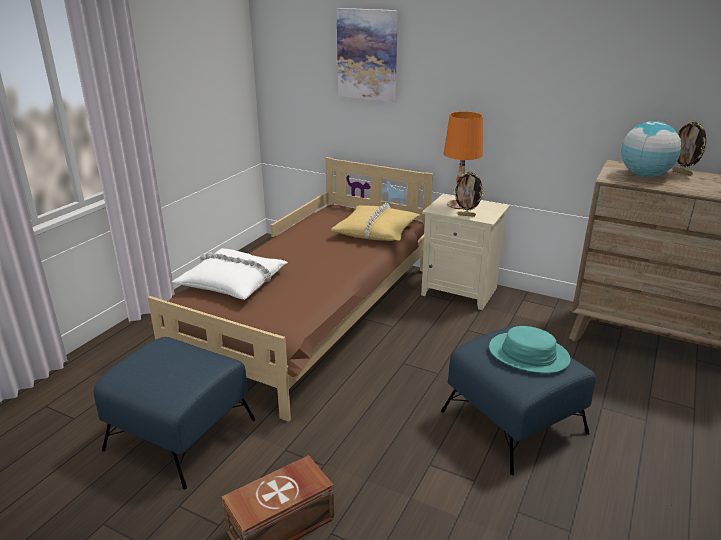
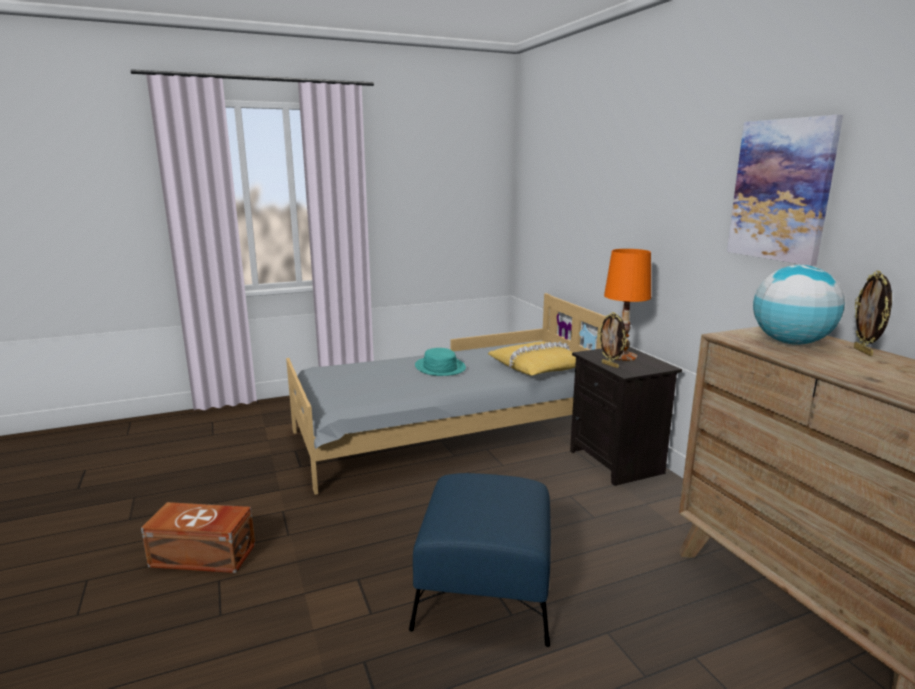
camera: 40 degrees right, 10 degrees down
blue ottoman [94,337,256,489] -> none
brown bed [148,157,433,422] -> grey bed [286,293,606,495]
white pillow [172,248,288,300] -> none
picture [337,8,398,102] -> picture moved to [727,115,843,266]
beige nightstand [421,194,510,310] -> black nightstand [570,347,682,486]
turquoise hat [489,326,571,373] -> turquoise hat moved to [415,348,466,376]

